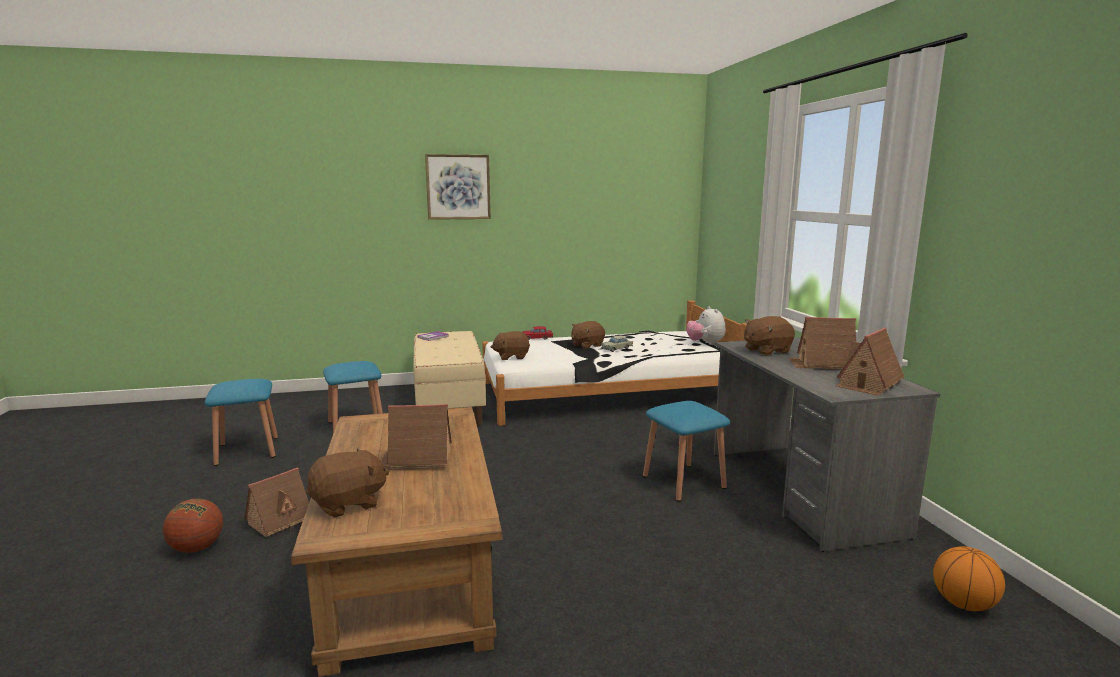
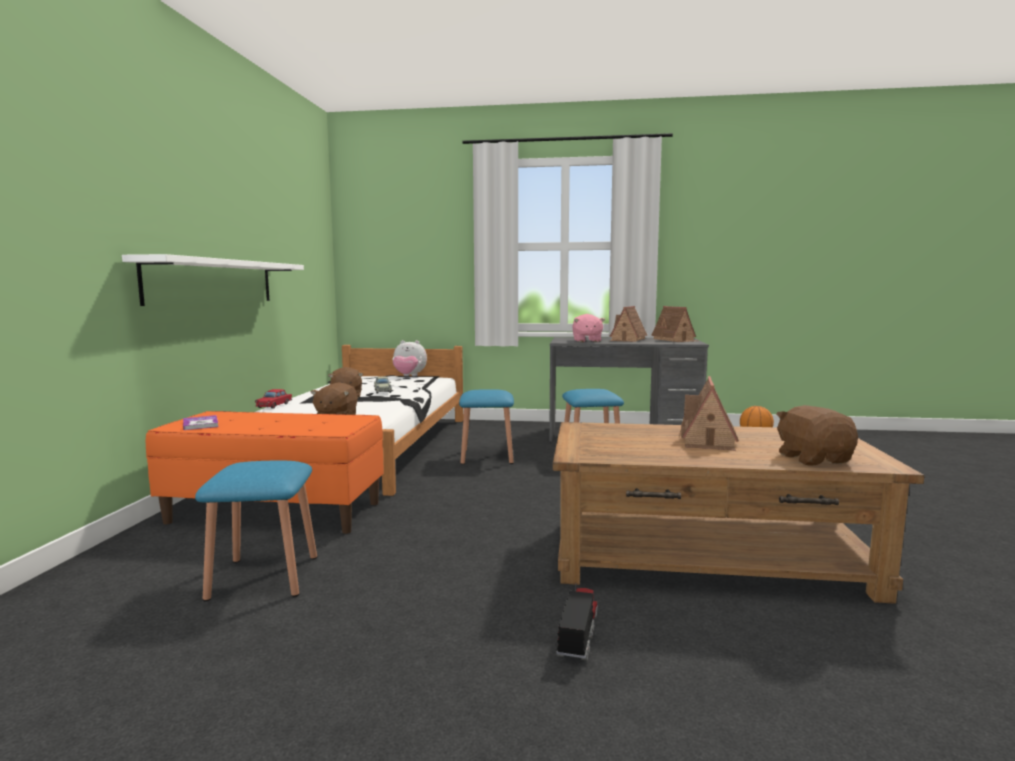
camera: 70 degrees left, 5 degrees down
basketball [163,499,223,553] -> none
blue stool [205,379,278,466] -> blue stool moved to [459,389,514,465]
toy house [244,468,309,537] -> toy truck [556,583,598,661]
beige bench [413,331,486,426] -> orange bench [146,411,384,534]
picture [425,154,491,220] -> none
brown plush toy [744,316,795,356] -> pink plush toy [572,314,605,342]
none -> white shelf [122,254,304,306]

